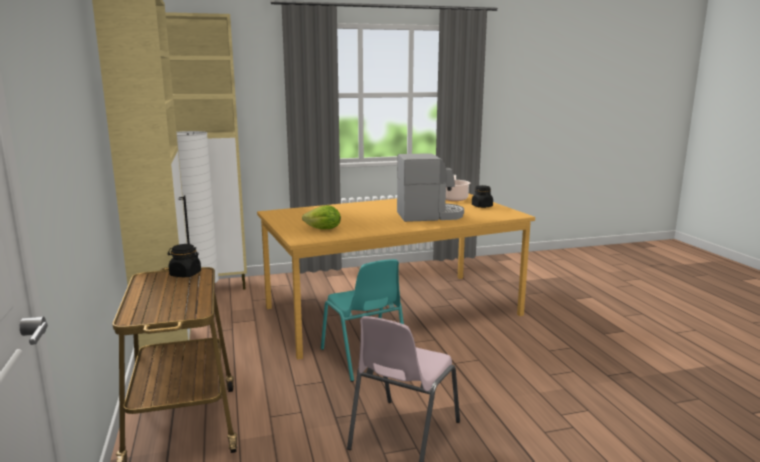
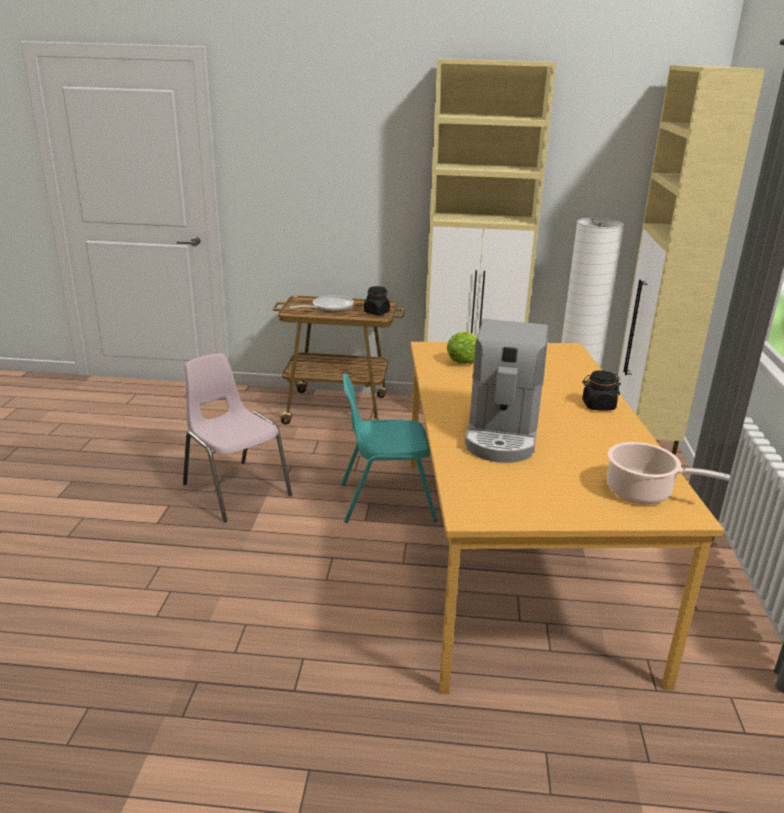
camera: 110 degrees right, 10 degrees up
black jar [472,185,493,208] -> black jar moved to [582,370,621,411]
none -> frying pan [289,295,354,312]

